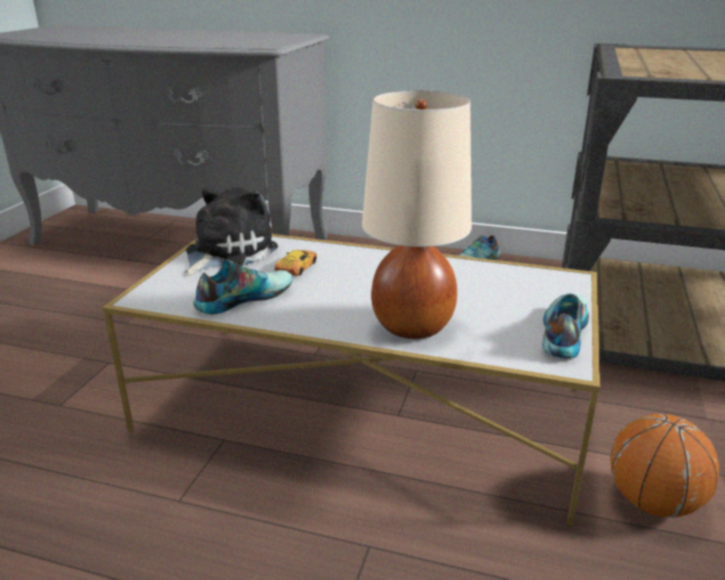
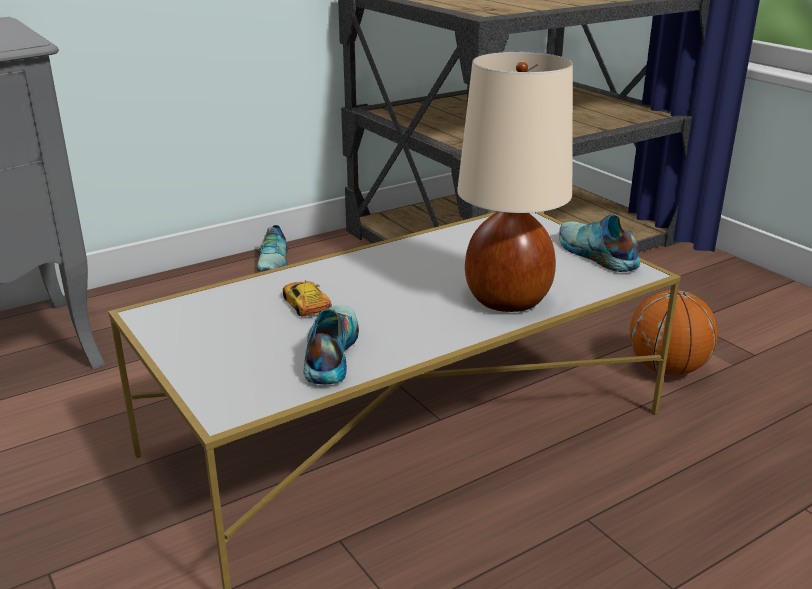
camera: 50 degrees left, 0 degrees up
plush toy [184,187,278,276] -> none

